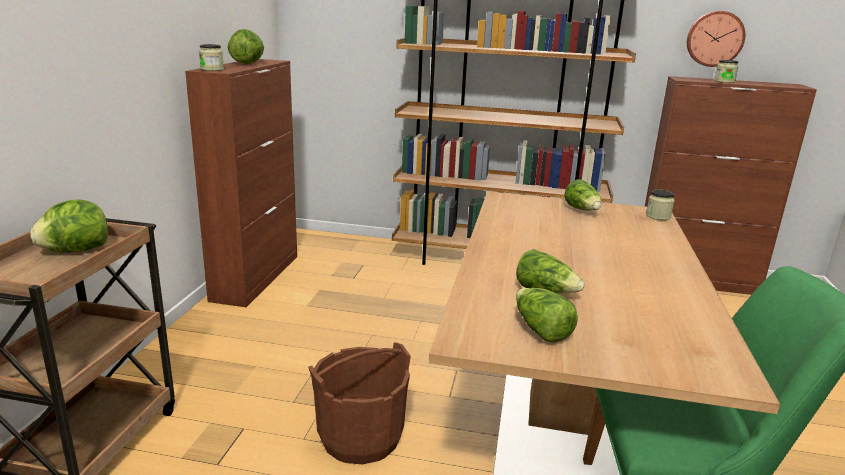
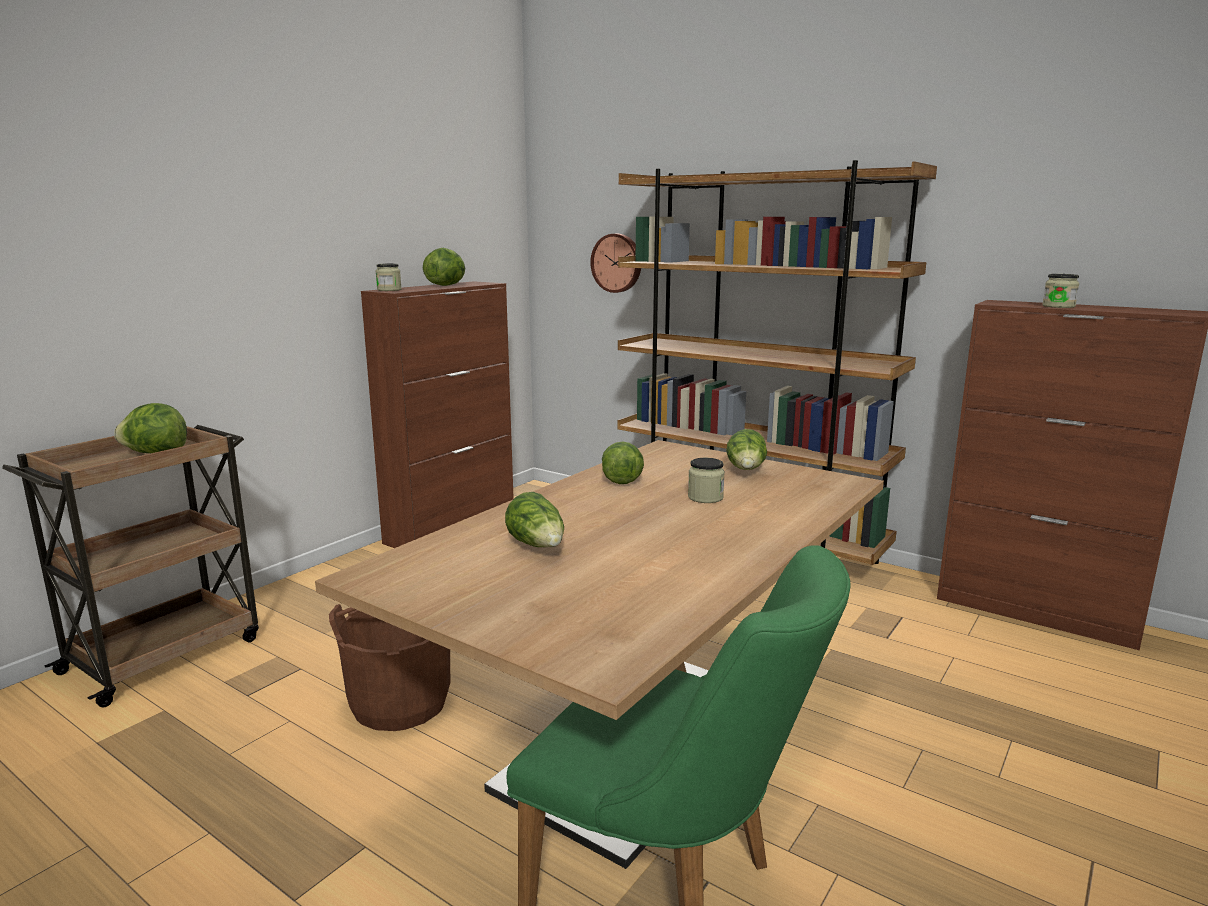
camera: 25 degrees right, 5 degrees down
lettuce [516,288,578,342] -> lettuce moved to [602,442,644,484]
jar [646,189,675,220] -> jar moved to [688,458,725,503]
wall clock [687,11,745,67] -> wall clock moved to [590,234,641,293]

